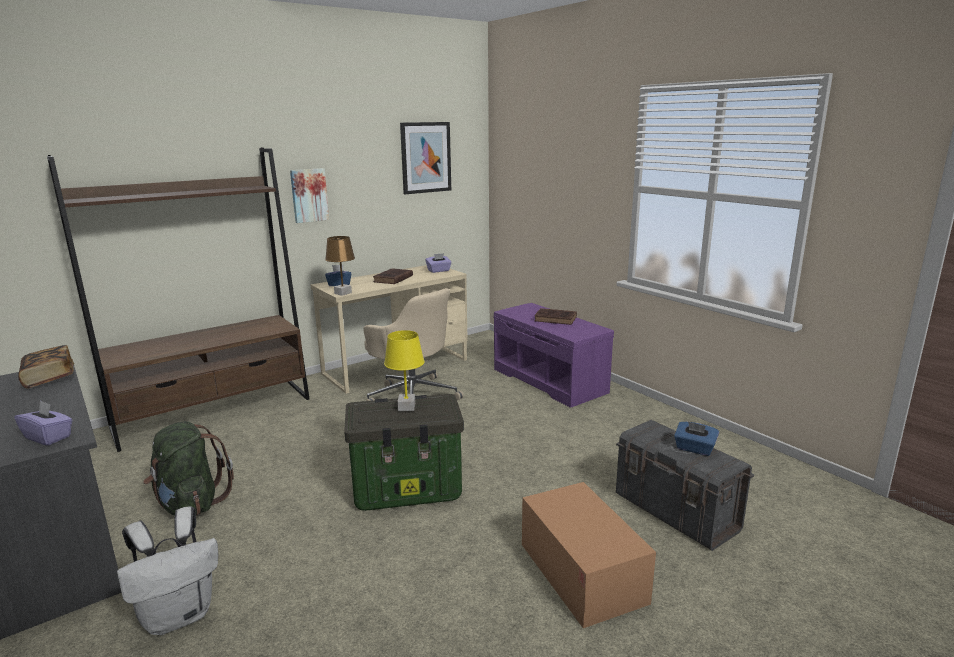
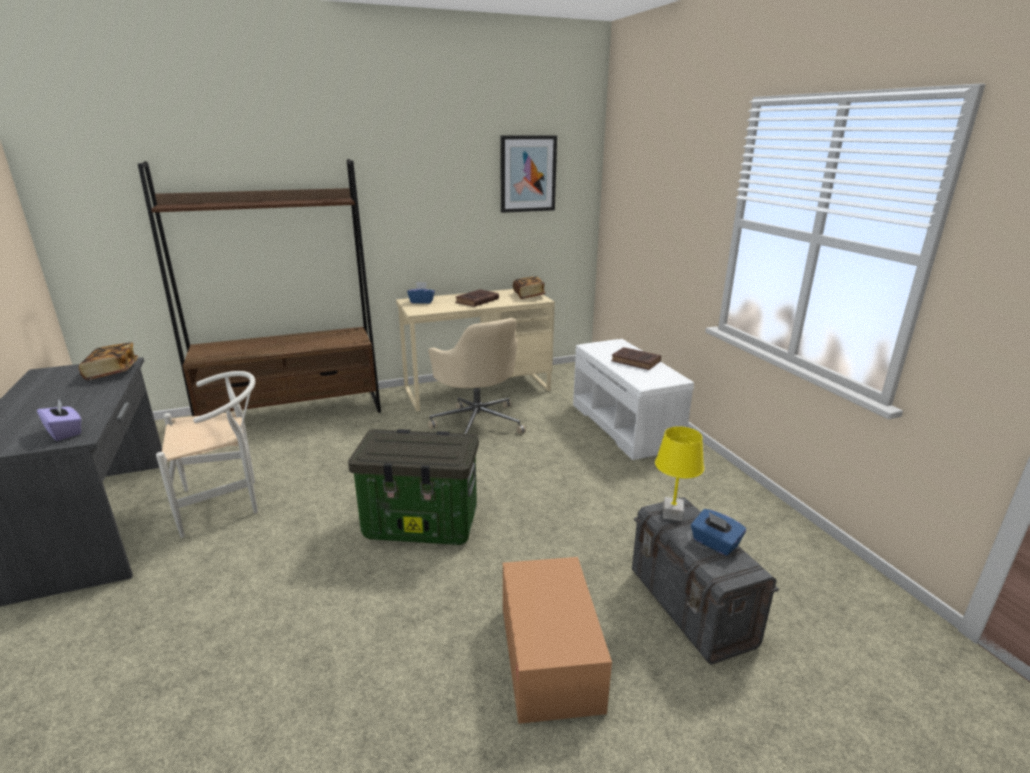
camera: 15 degrees right, 5 degrees up
white backpack [117,506,218,635] -> none
green backpack [143,421,234,516] -> white chair [156,371,258,538]
picture [290,168,329,223] -> none
brown table lamp [325,236,355,296] -> none
yellow table lamp [384,330,425,411] -> yellow table lamp moved to [655,426,704,521]
purple tissue box [425,253,452,273] -> book [513,276,546,299]
purple bench [494,303,614,408] -> white bench [573,339,694,460]

